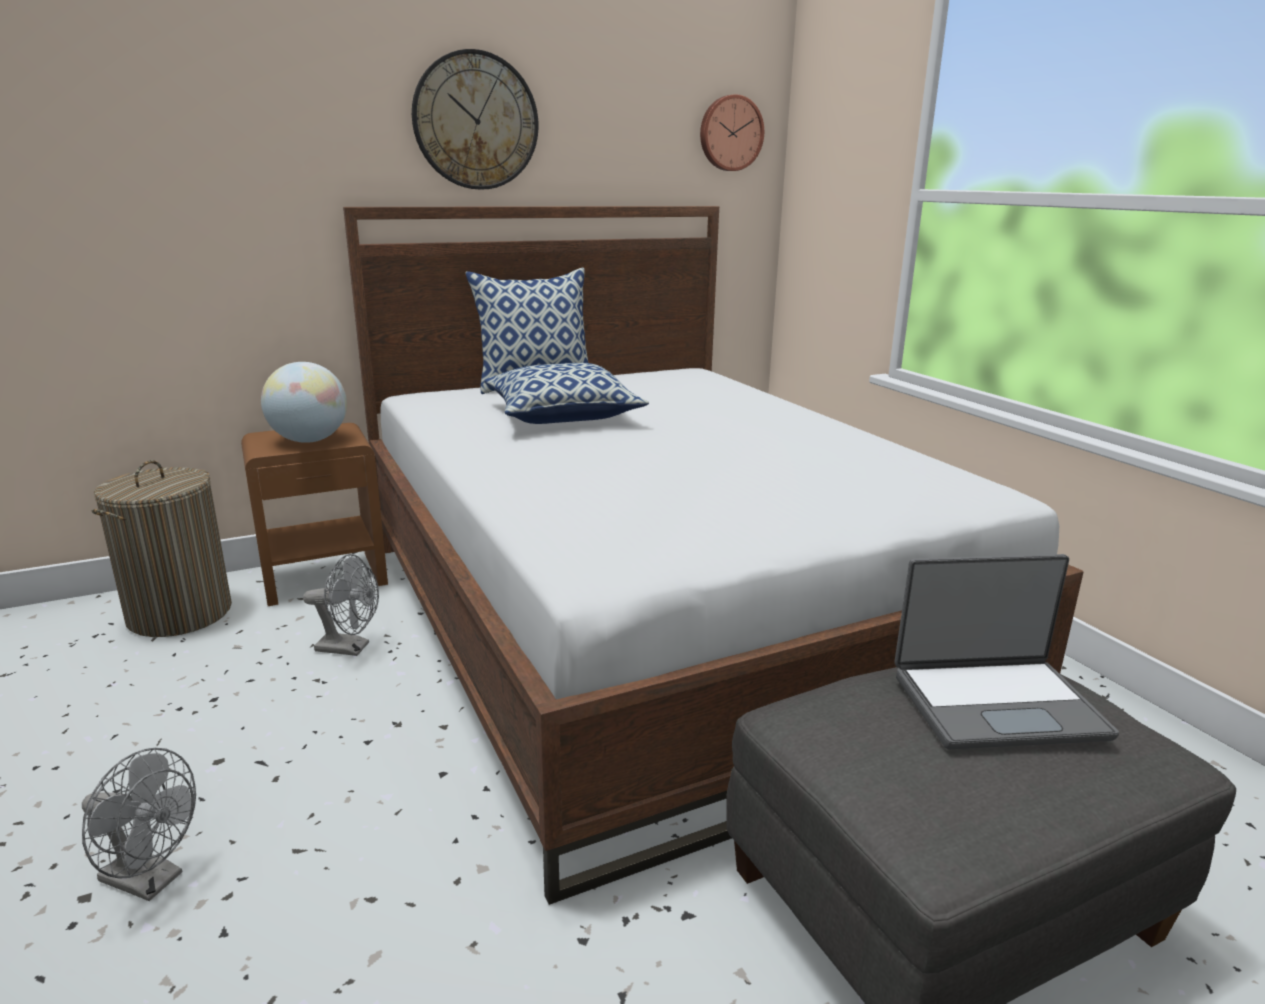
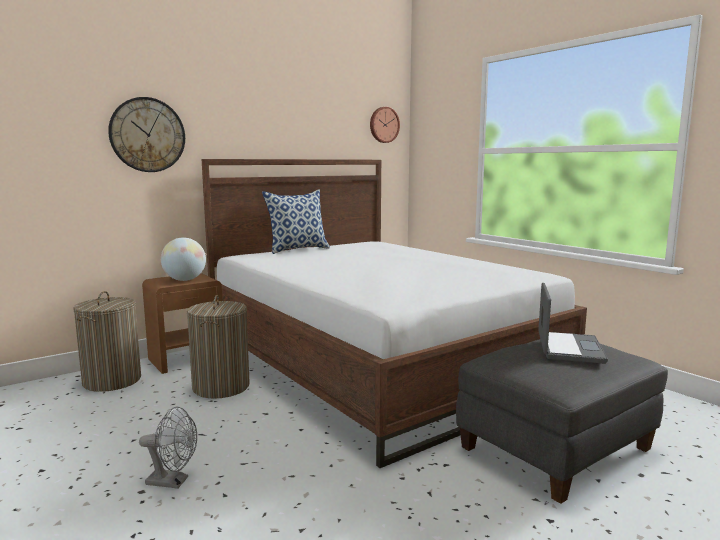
camera: 10 degrees left, 10 degrees down
grey fan [303,554,379,656] -> laundry basket [187,295,250,399]
wall clock [412,49,539,190] -> wall clock moved to [108,97,185,172]
pillow [484,363,649,424] -> none
laptop [894,554,1119,750] -> laptop turned 60 degrees counterclockwise [538,283,608,364]

